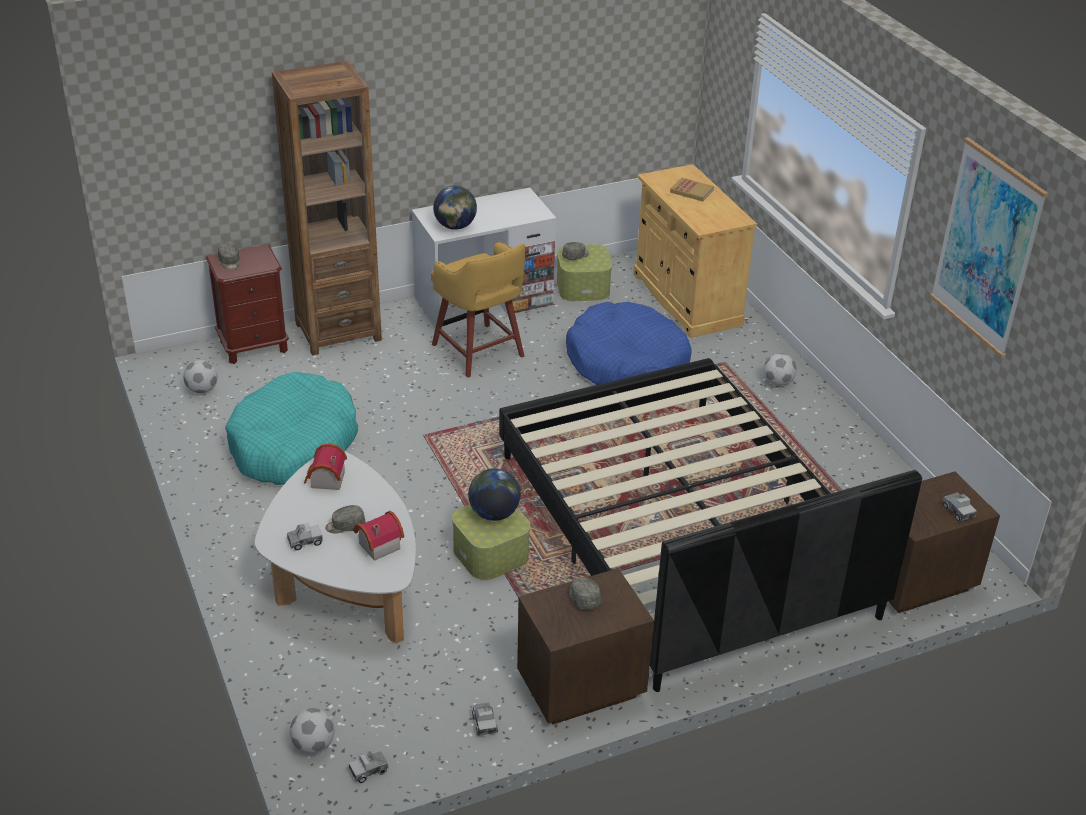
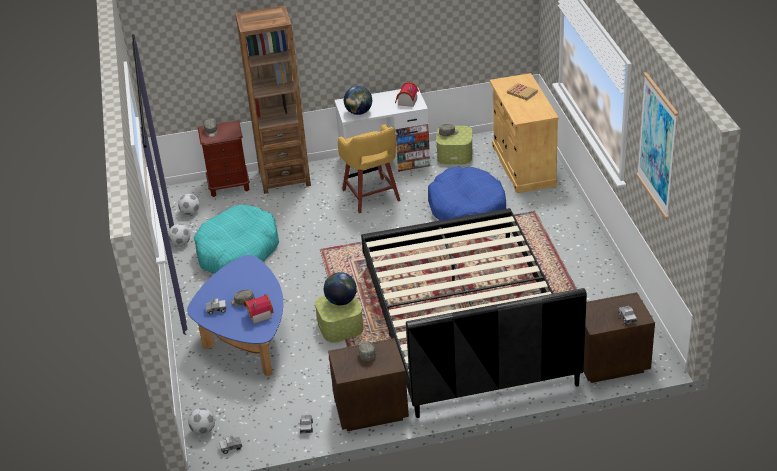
camera: 15 degrees right, 0 degrees up
white coffee table [255,451,416,644] -> blue coffee table [187,255,283,376]
toy house [304,443,347,490] -> toy house moved to [395,82,419,107]
football [763,353,797,386] -> football moved to [168,224,191,246]

